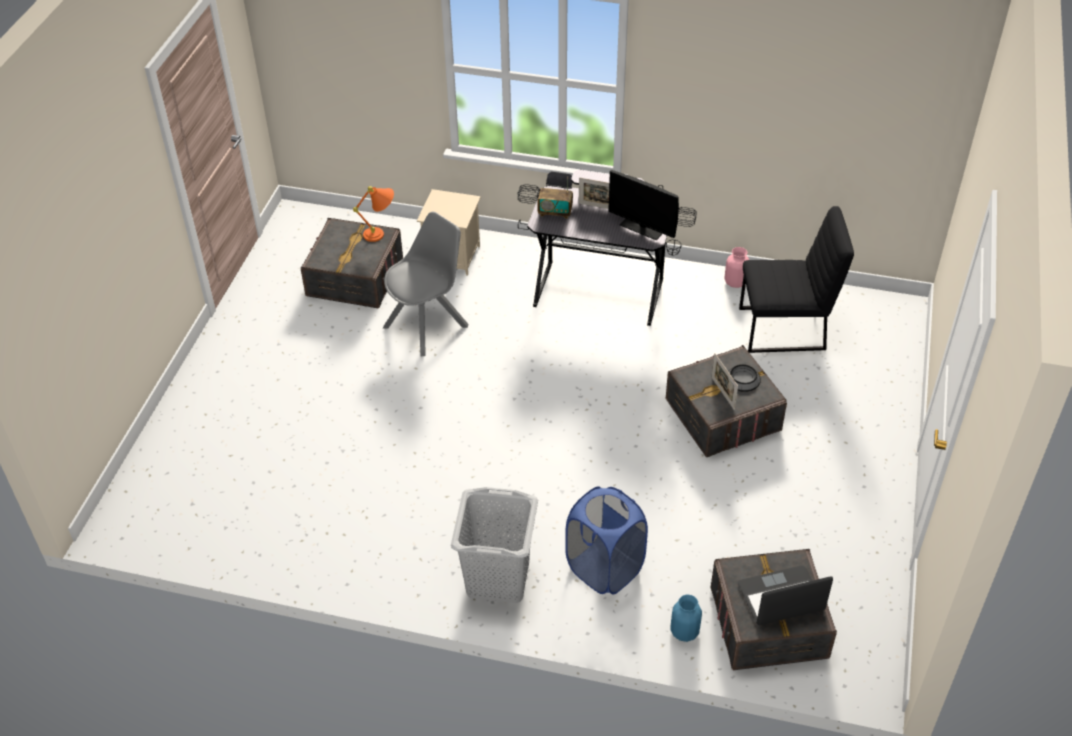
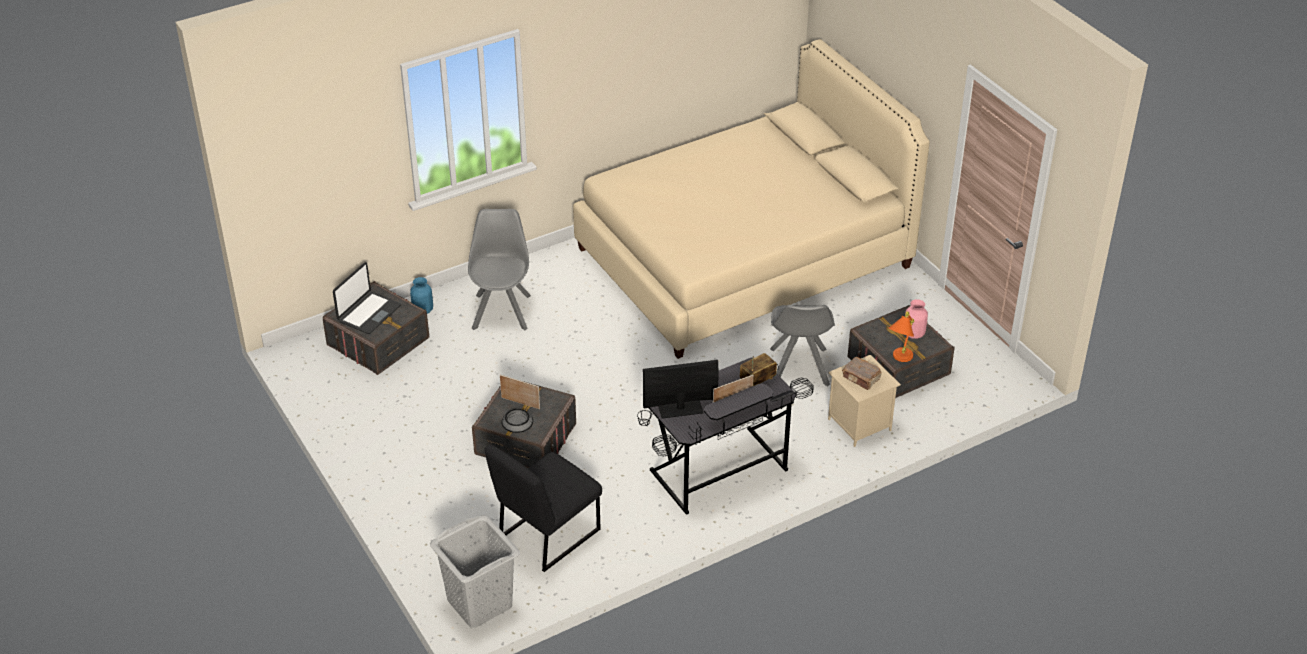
camera: 135 degrees right, 5 degrees down
grey laundry basket [451,487,538,603] -> grey laundry basket moved to [430,515,520,628]
blue laundry basket [565,487,648,595] -> grey chair [468,209,531,330]
pink vase [725,247,749,288] -> pink vase moved to [905,299,928,339]
none -> beige bed [573,39,930,359]
none -> brown book [842,357,882,390]

